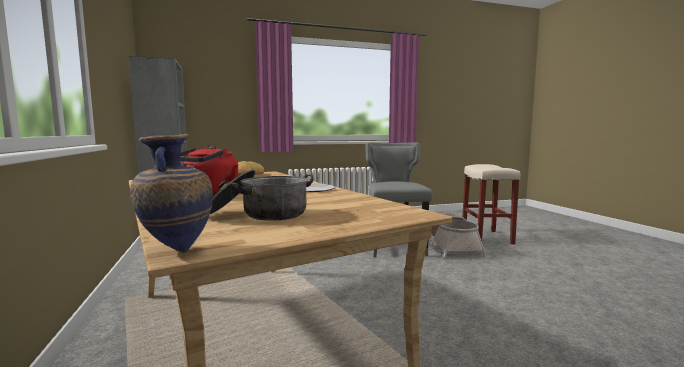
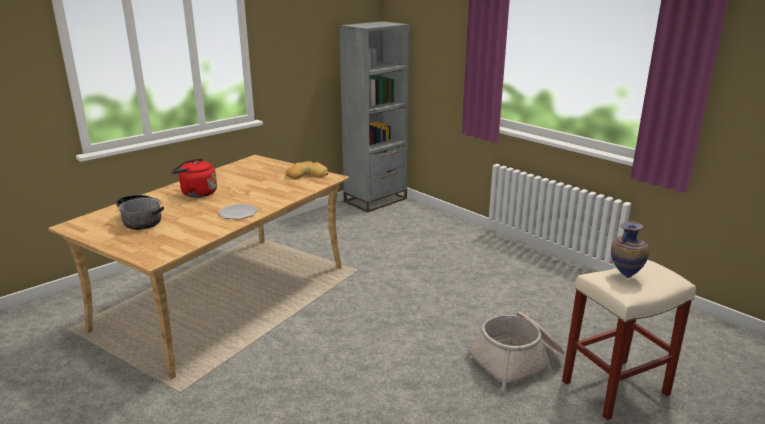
camera: 65 degrees right, 15 degrees up
vase [130,134,213,253] -> vase moved to [611,221,649,278]
grey chair [365,142,433,258] -> none

